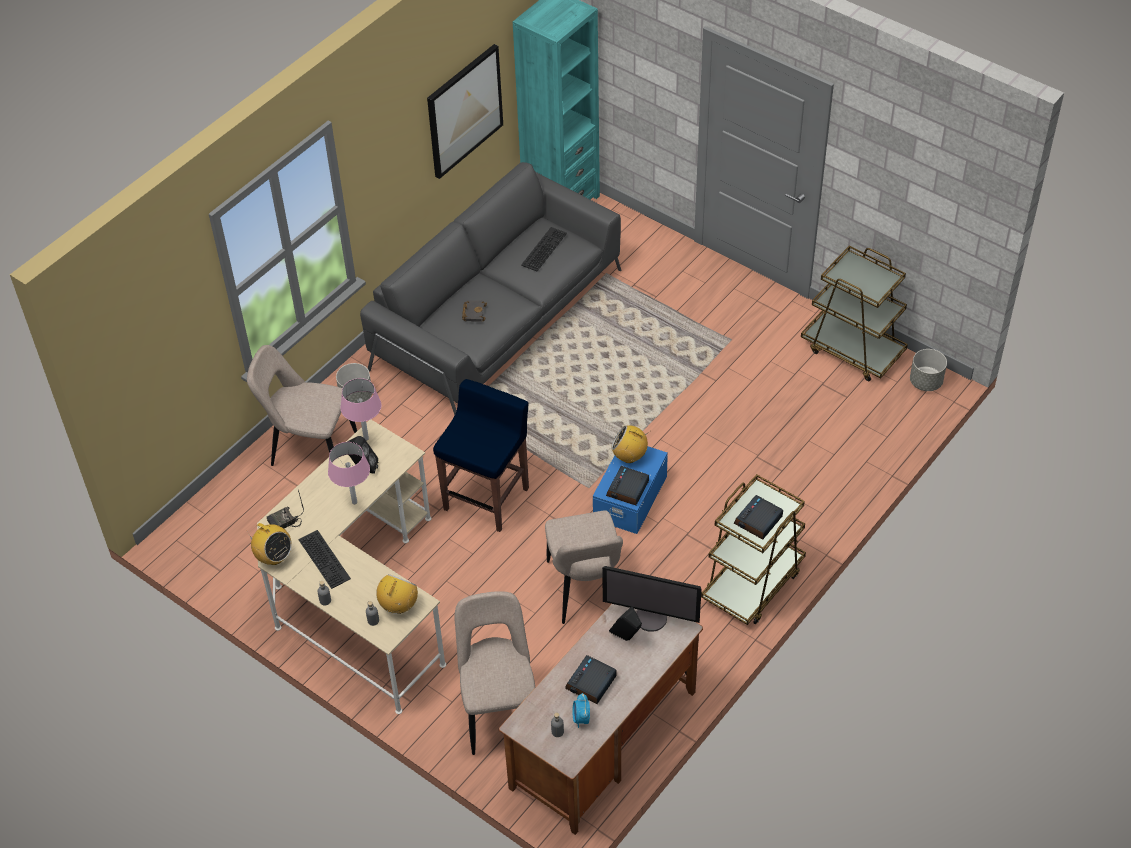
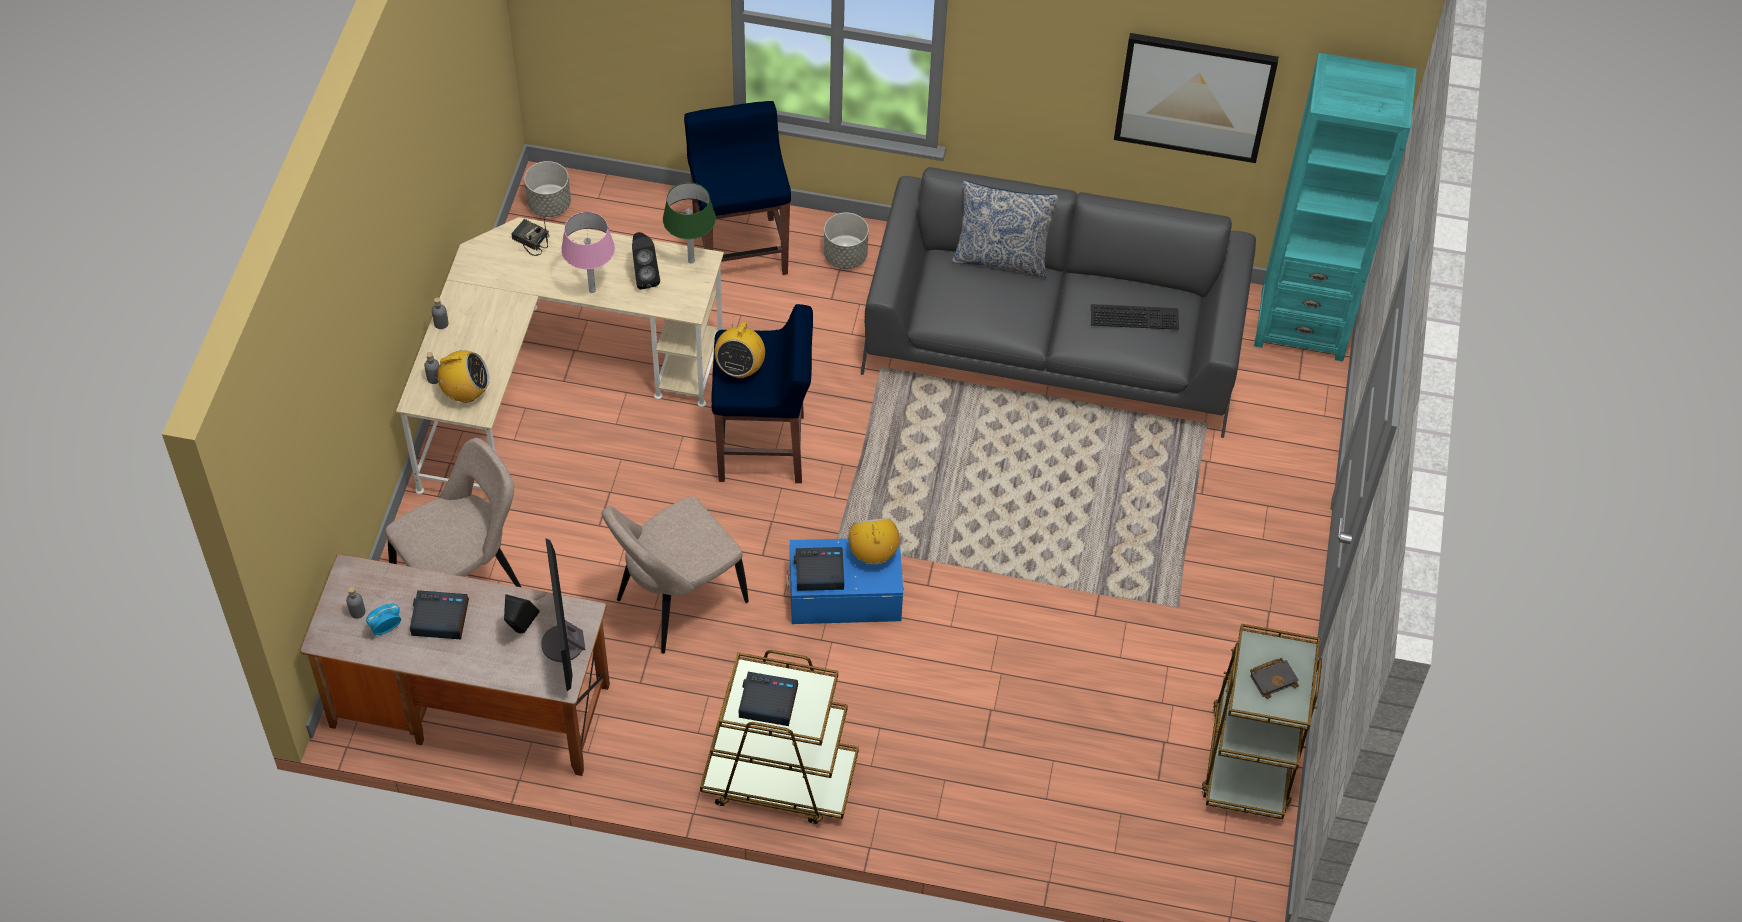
camera: 60 degrees right, 5 degrees up
radio [246,523,292,565] -> radio moved to [714,316,765,378]
beige chair [247,345,357,466] -> blue stool [684,101,791,275]
keyboard [298,530,351,589] -> none
pink table lamp [341,378,381,441] -> green table lamp [663,182,716,263]
black book [462,300,487,322] -> black book moved to [1250,658,1299,699]
grey planter [910,349,947,391] -> grey planter moved to [524,161,571,217]
none -> pillow [952,180,1059,278]

